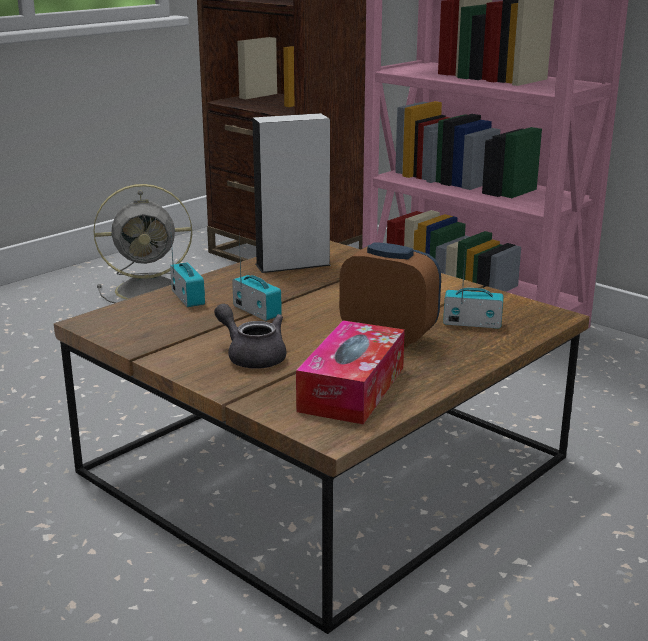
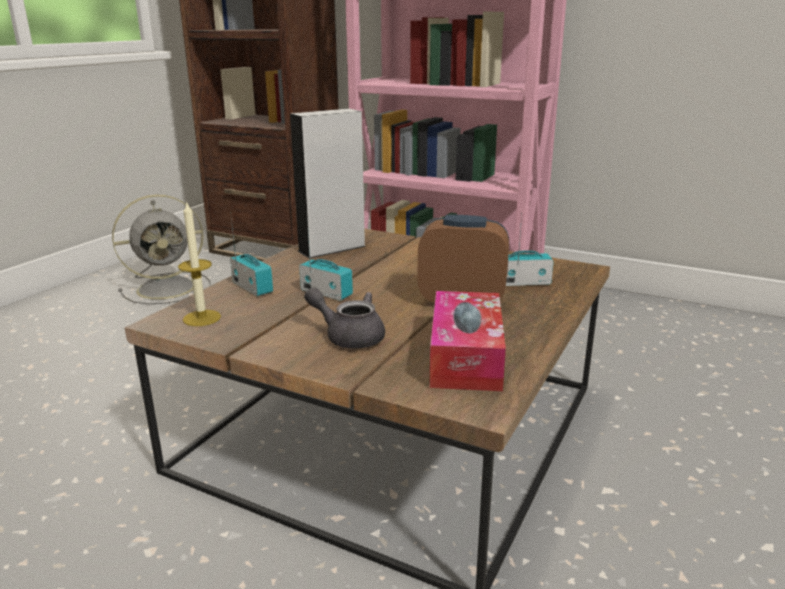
camera: 15 degrees left, 0 degrees up
none -> candle [178,201,221,326]

